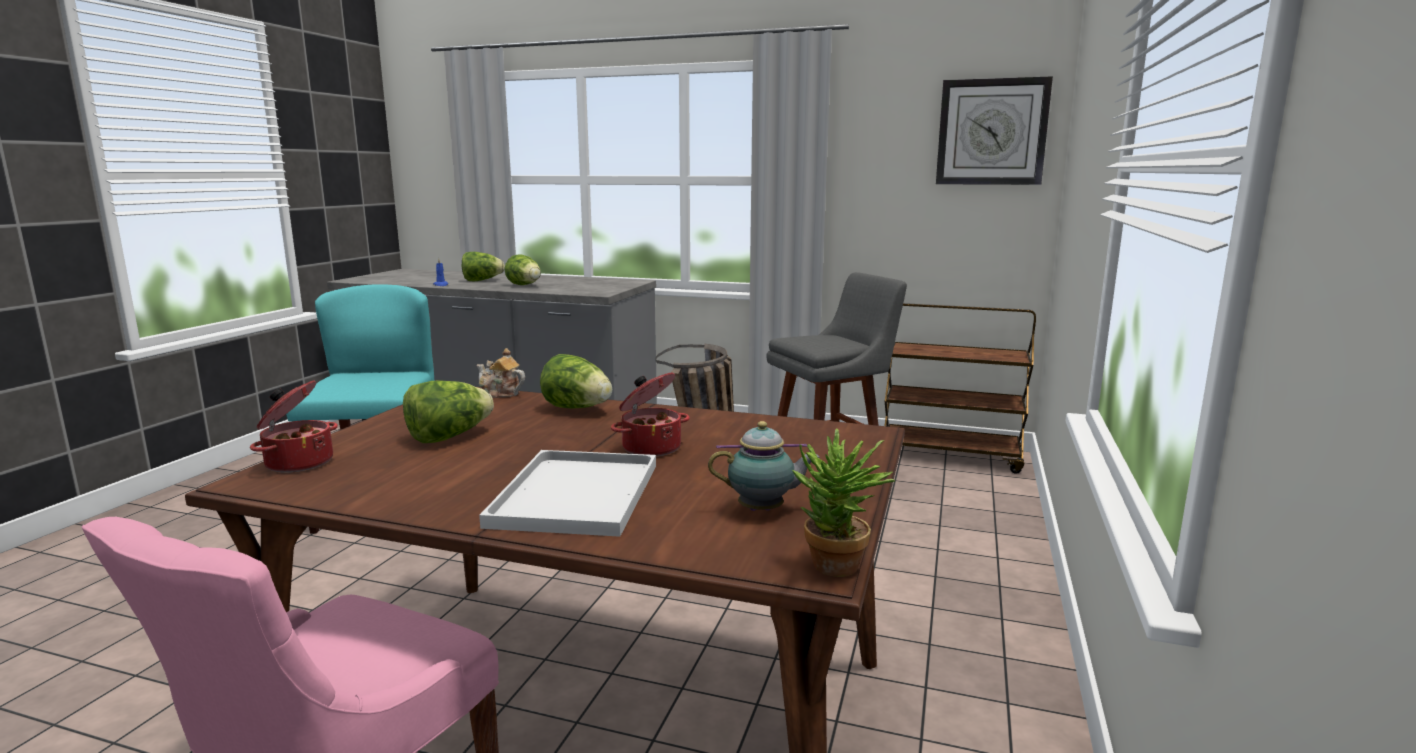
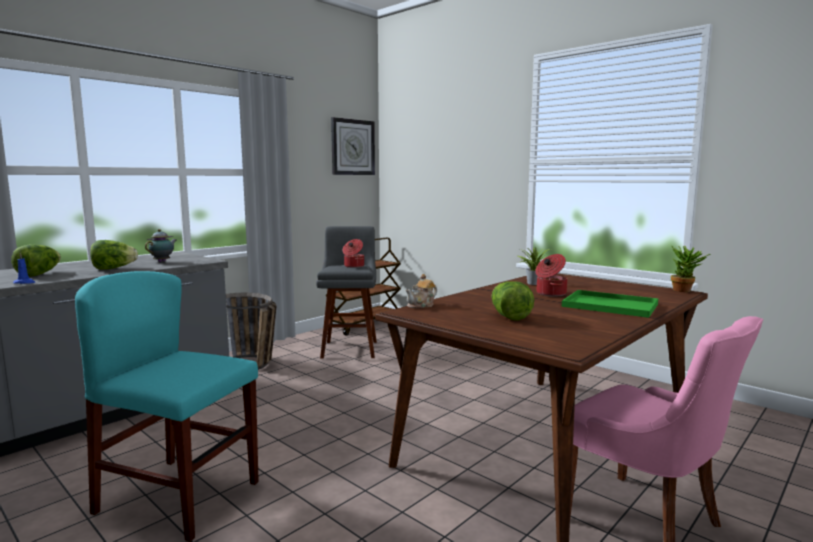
camera: 65 degrees left, 5 degrees down
cooking pot [250,380,338,473] -> cooking pot moved to [343,239,364,268]
white tray [479,450,656,537] -> green tray [562,290,658,318]
lettuce [540,354,612,408] -> none
teapot [708,421,820,511] -> teapot moved to [145,229,176,262]
none -> potted plant [518,247,550,285]

